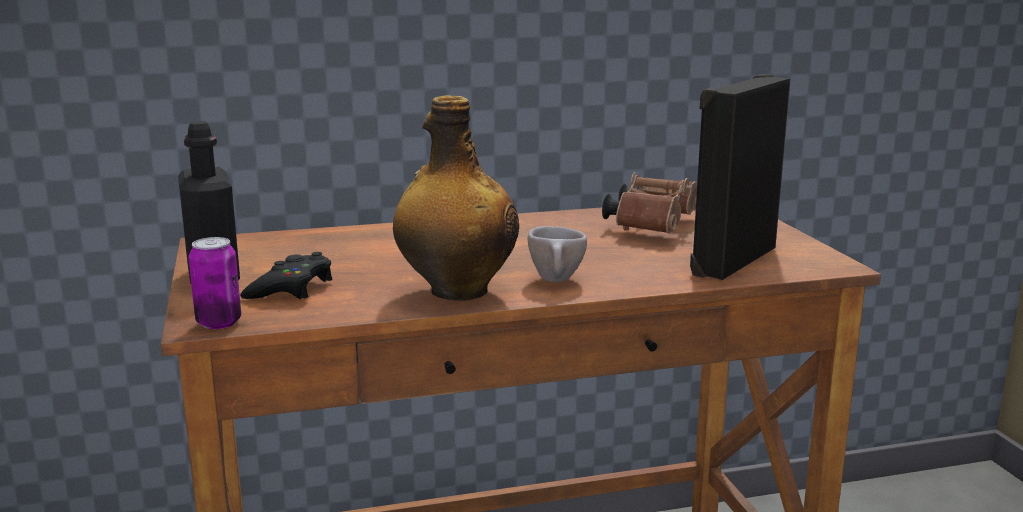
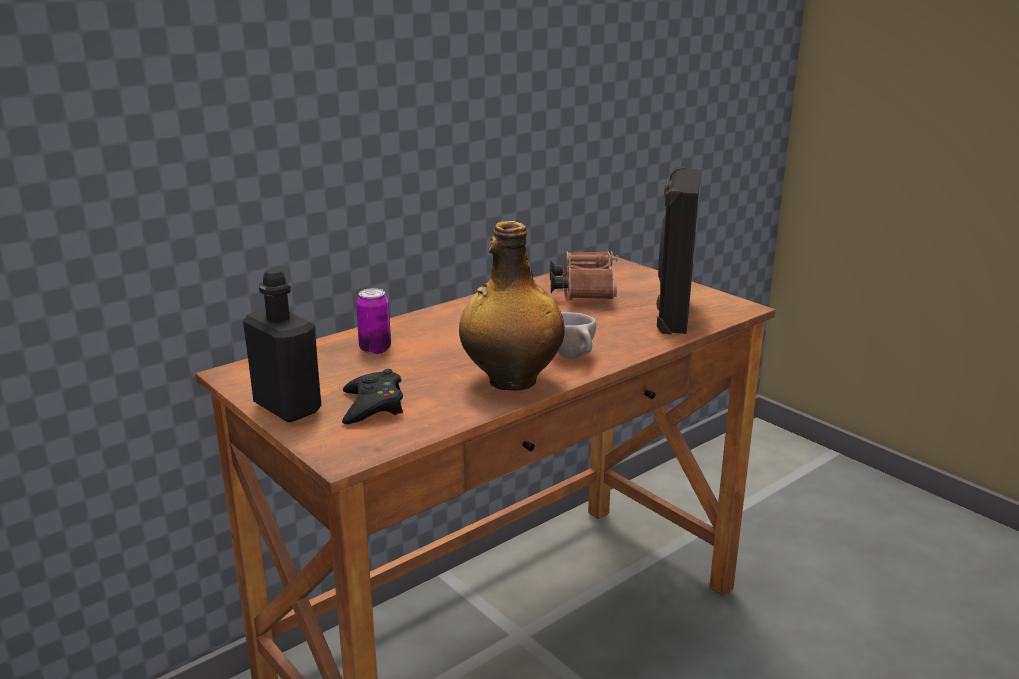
camera: 25 degrees left, 5 degrees up
can [188,237,241,329] -> can moved to [356,288,391,354]

